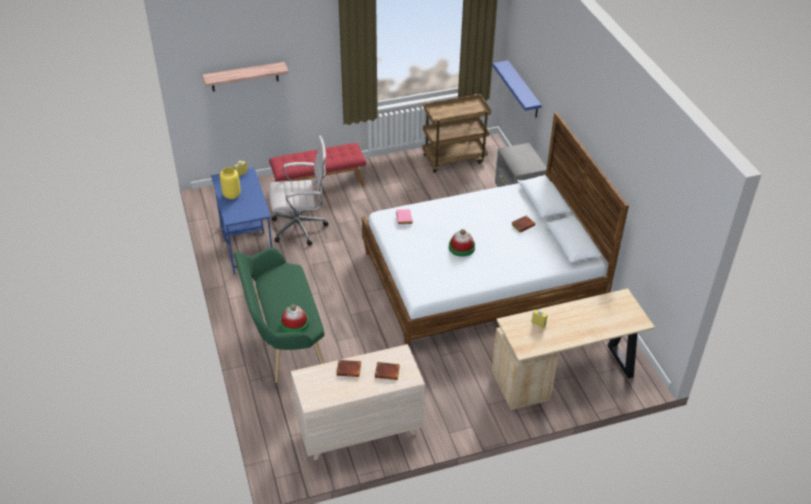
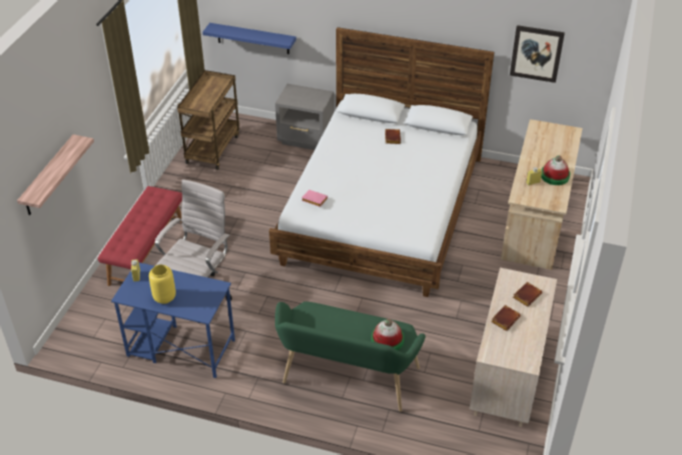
camera: 55 degrees left, 0 degrees up
hat [449,229,475,257] -> hat moved to [541,155,570,185]
none -> picture [510,25,565,83]

